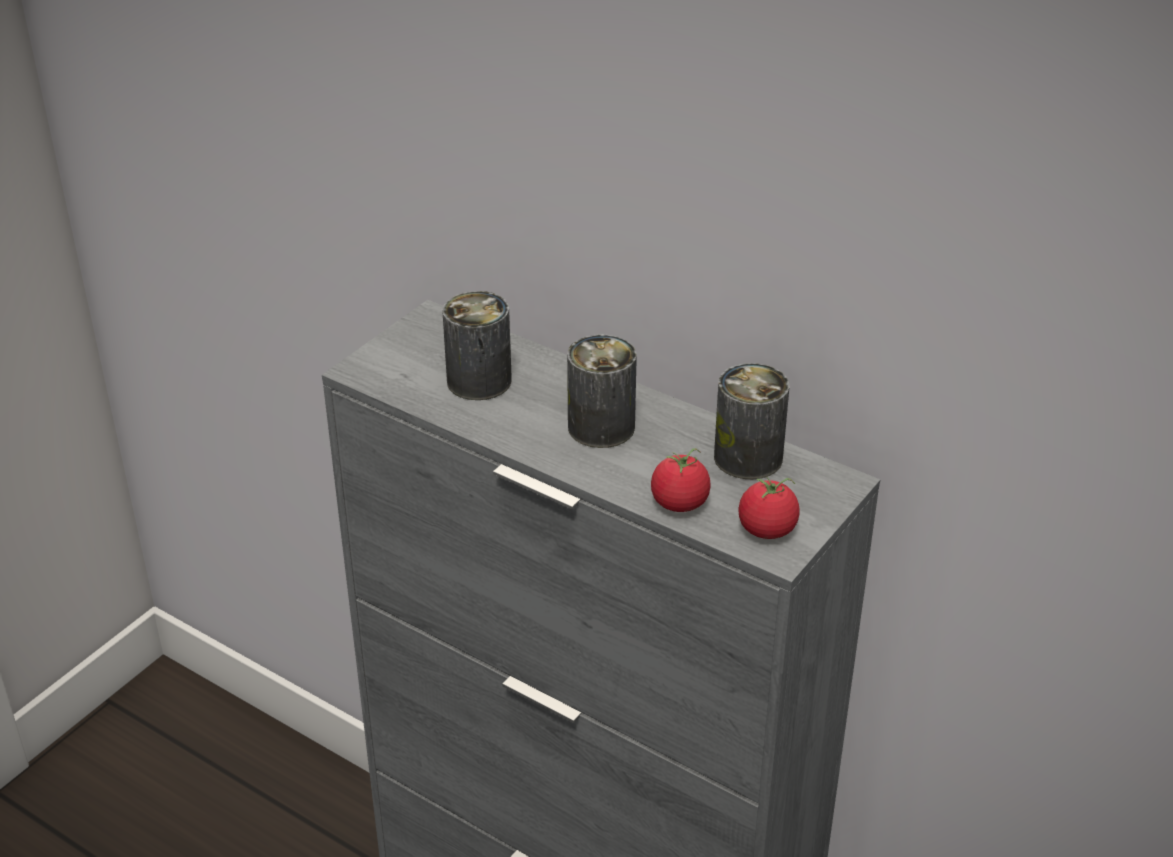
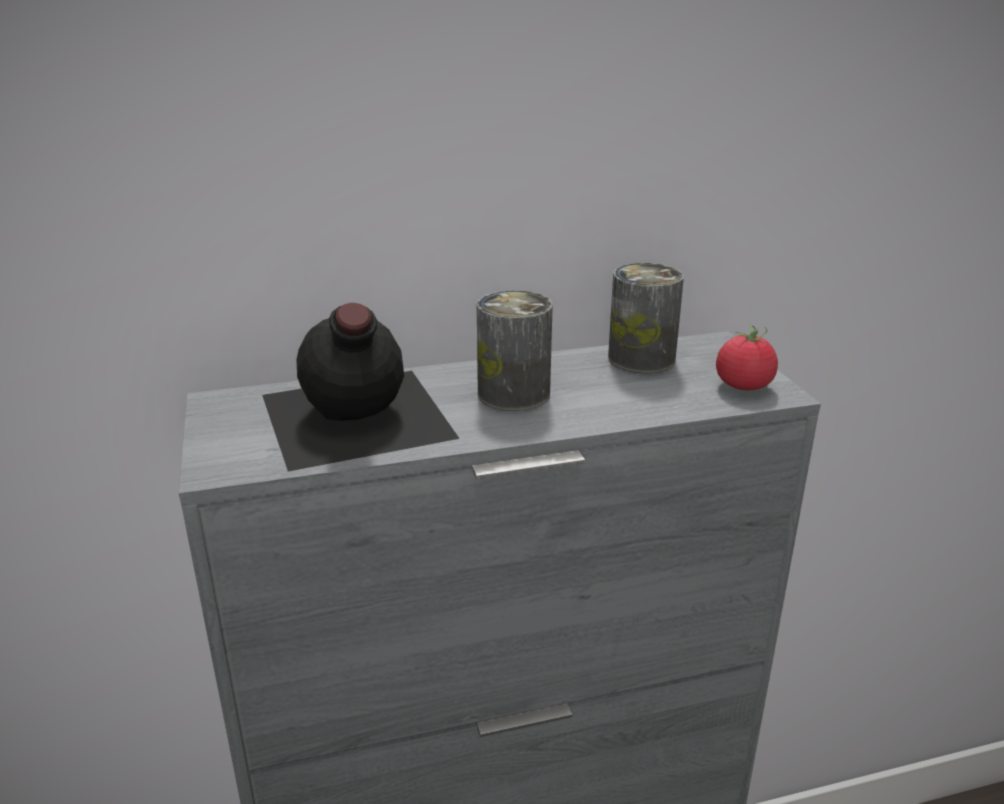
camera: 50 degrees left, 10 degrees down
can [442,291,512,400] -> black bottle [262,303,460,472]
tomato [651,448,711,512] -> none

